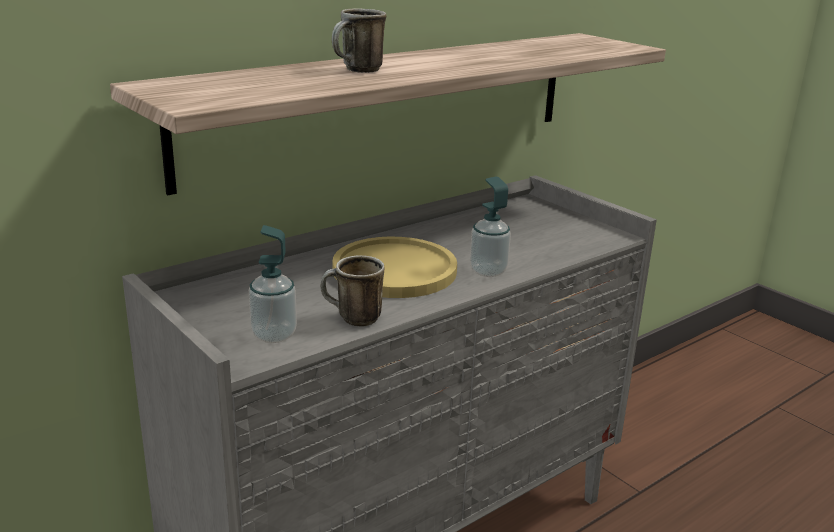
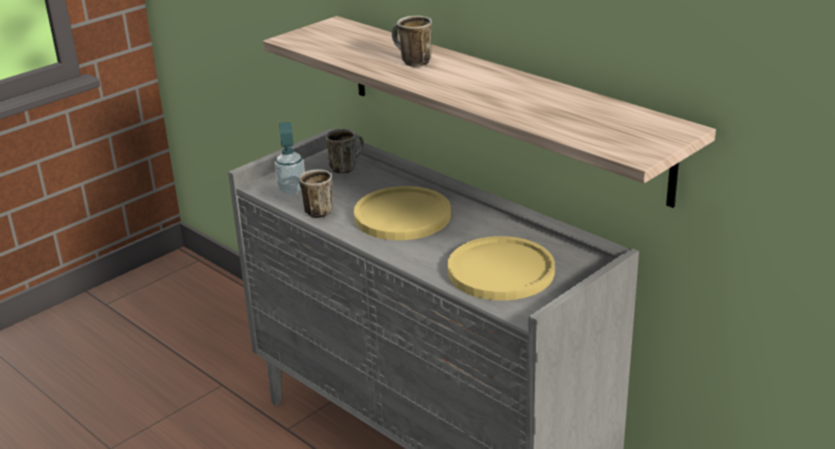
camera: 85 degrees right, 5 degrees up
soap dispenser [470,177,511,277] -> none
none -> mug [326,129,364,174]
none -> yellow plate [448,236,555,300]

